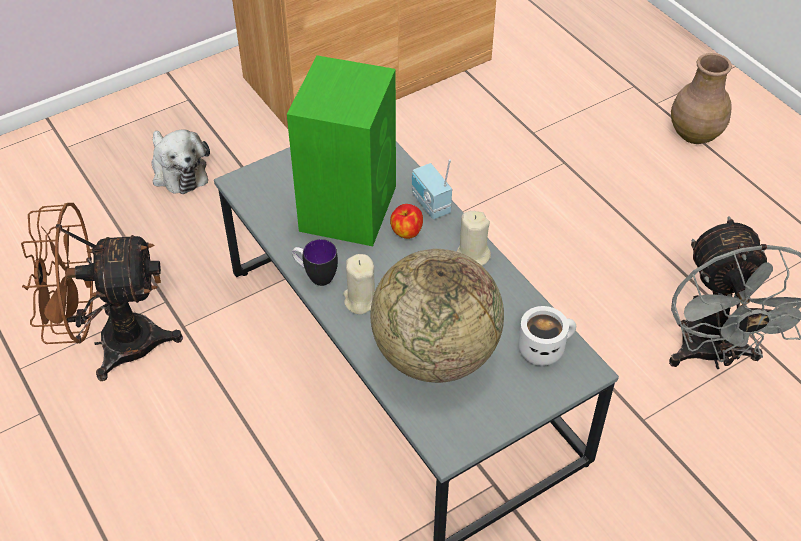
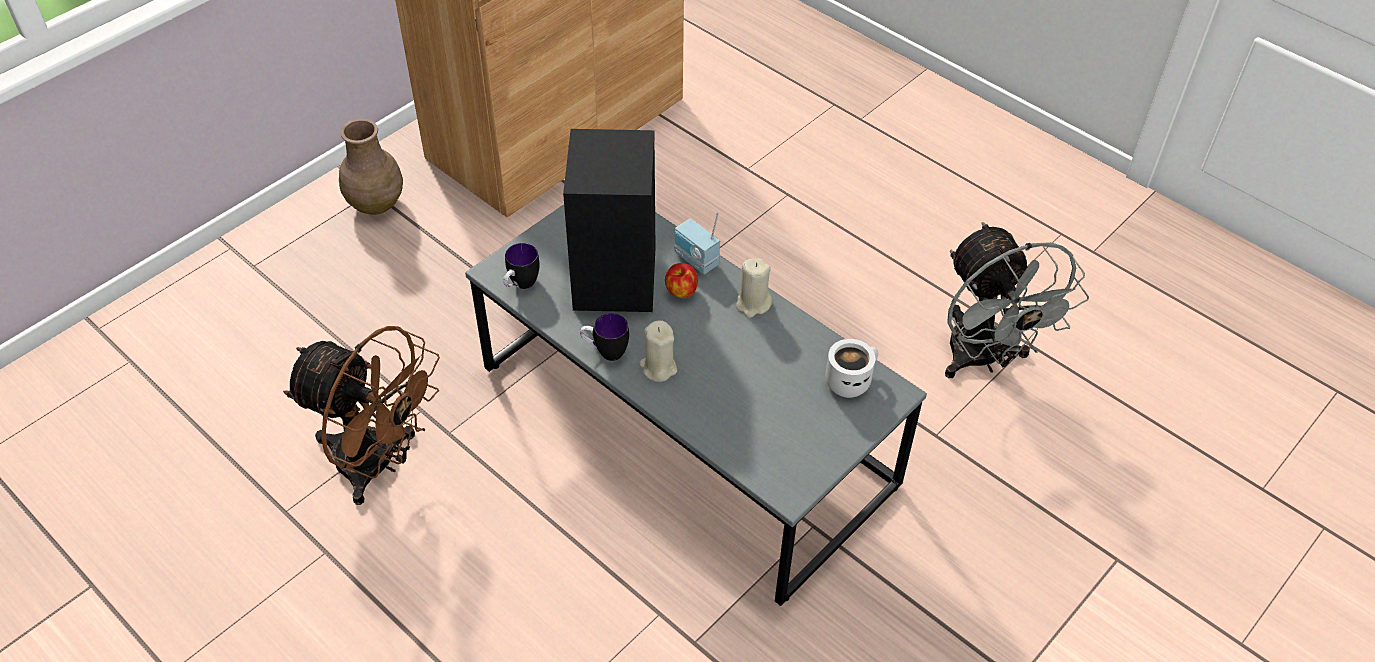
camera: 15 degrees left, 0 degrees up
brown fan [21,203,183,381] -> brown fan turned 135 degrees counterclockwise [283,326,440,505]
plush toy [151,129,210,194] -> none
green speaker [287,55,396,246] -> black speaker [563,129,655,312]
globe [370,249,504,383] -> none
brown vase [671,53,732,144] -> brown vase moved to [339,119,403,215]
none -> mug [503,243,539,289]

